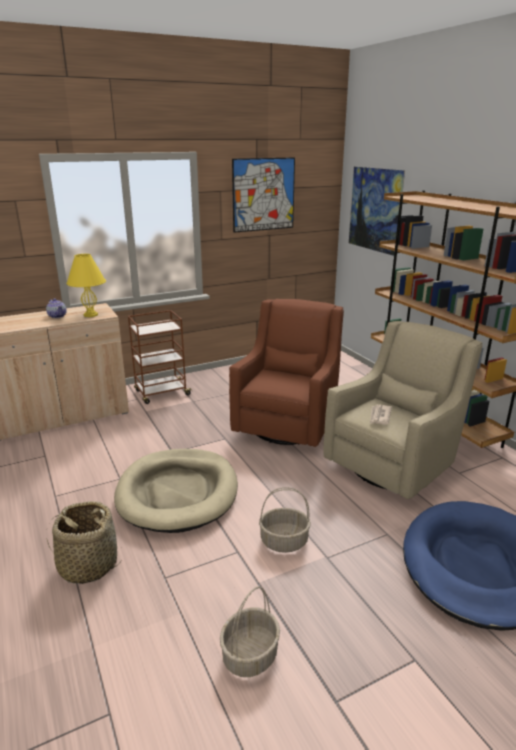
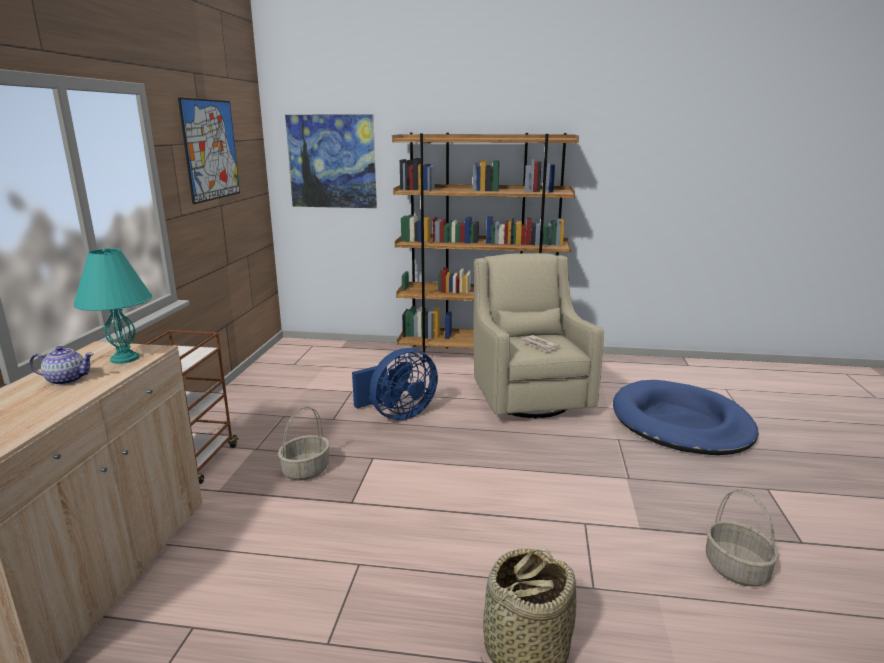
camera: 55 degrees left, 5 degrees down
yellow table lamp [66,254,106,317] -> turquoise table lamp [73,248,152,364]
beige dog bed [114,449,238,533] -> none
brown armchair [229,299,344,447] -> blue fan [352,348,438,420]
basket [259,487,311,553] -> basket moved to [278,407,330,481]

